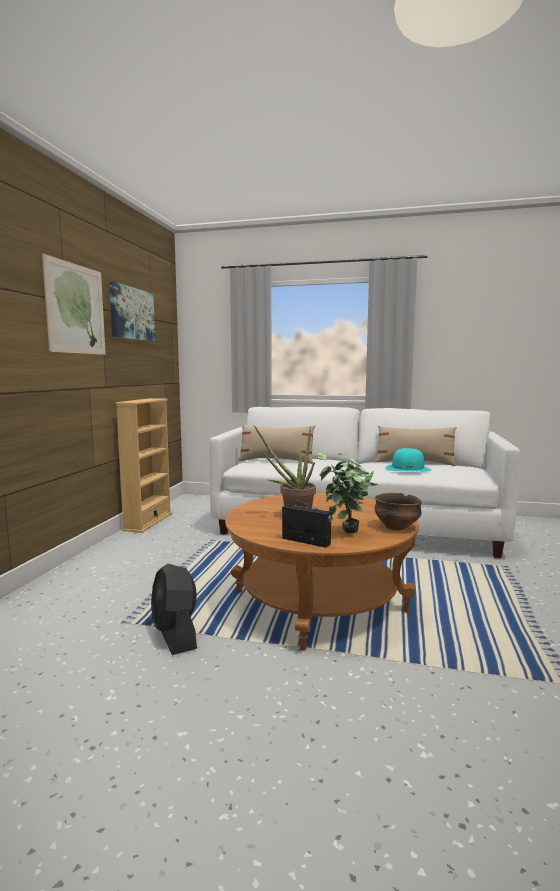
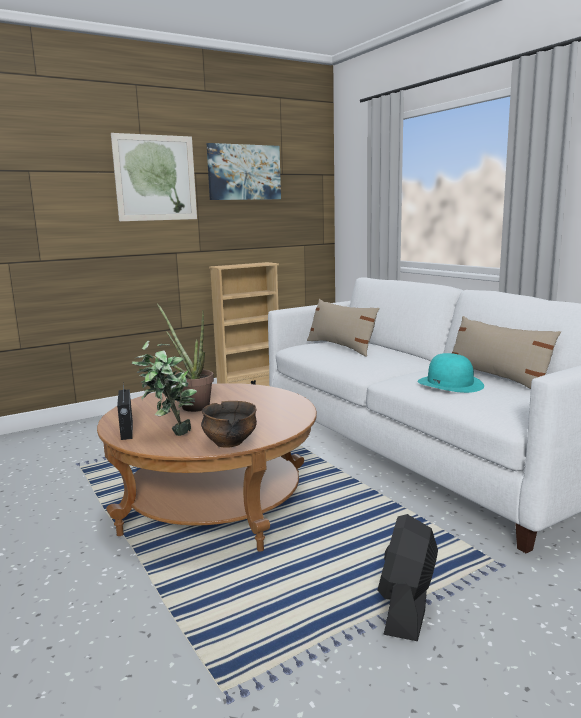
camera: 45 degrees right, 5 degrees up
black fan [151,564,197,655] -> black fan moved to [377,514,438,641]

